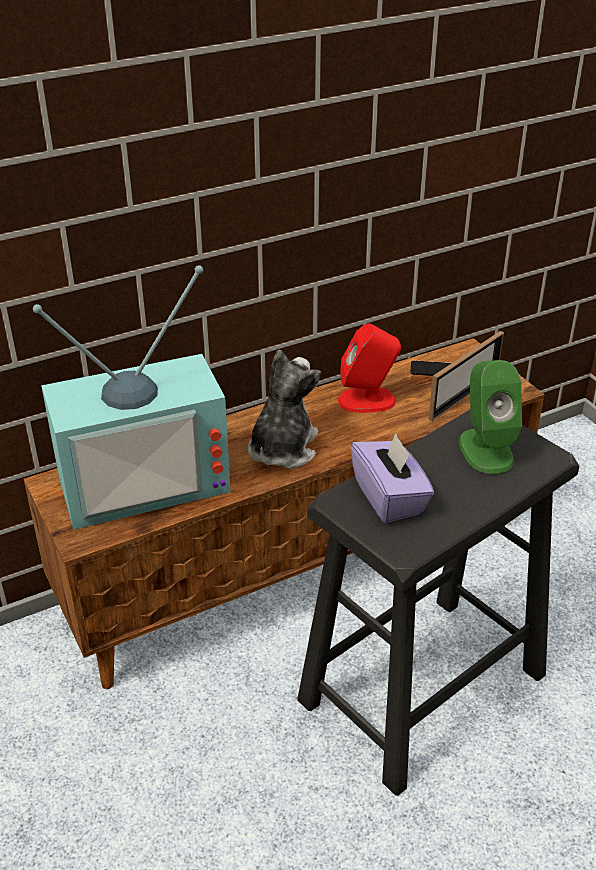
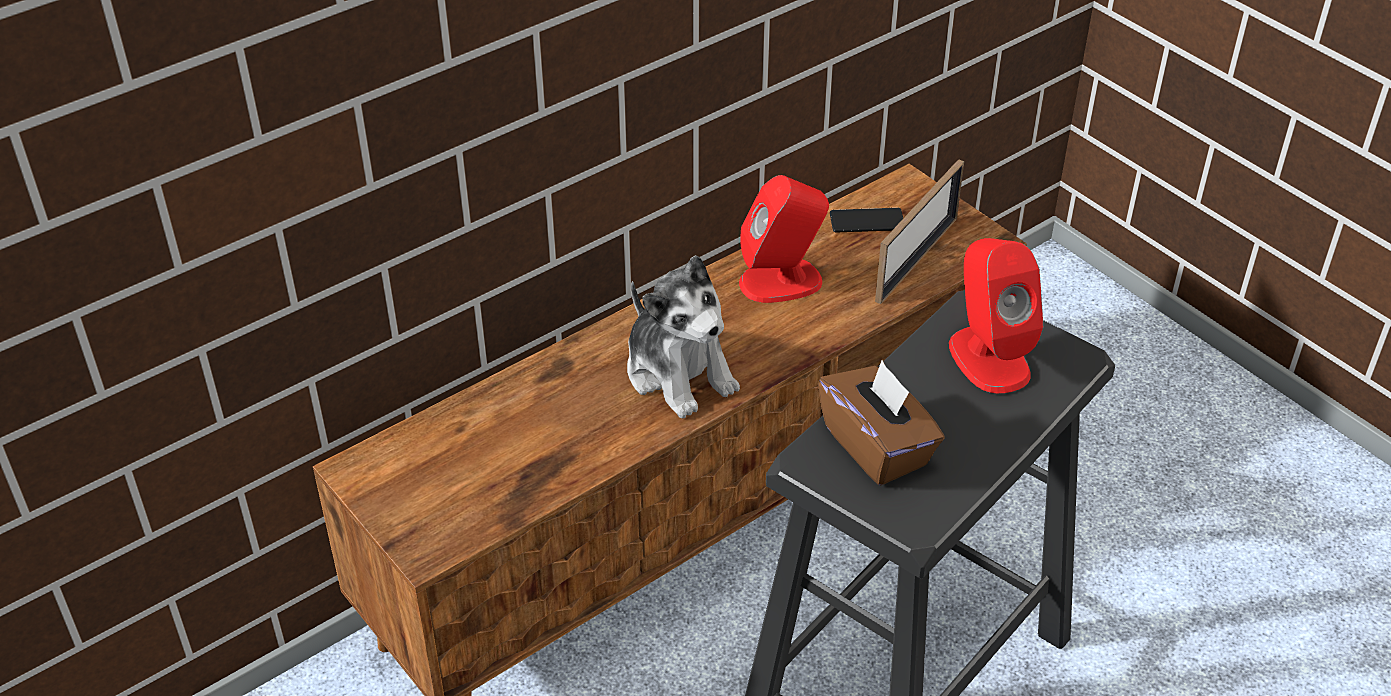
camera: 10 degrees left, 5 degrees up
television [33,265,231,530] -> none
plush toy [248,350,321,469] -> plush toy turned 135 degrees clockwise [627,255,740,418]
purple tissue box [351,433,434,523] -> brown tissue box [818,360,945,485]
green speaker [459,360,522,474] -> red speaker [949,238,1043,393]

